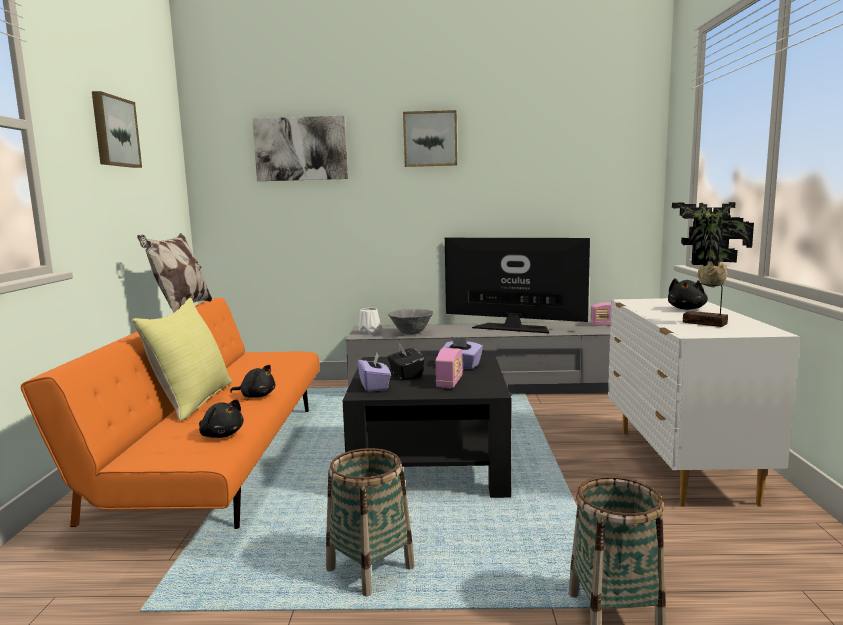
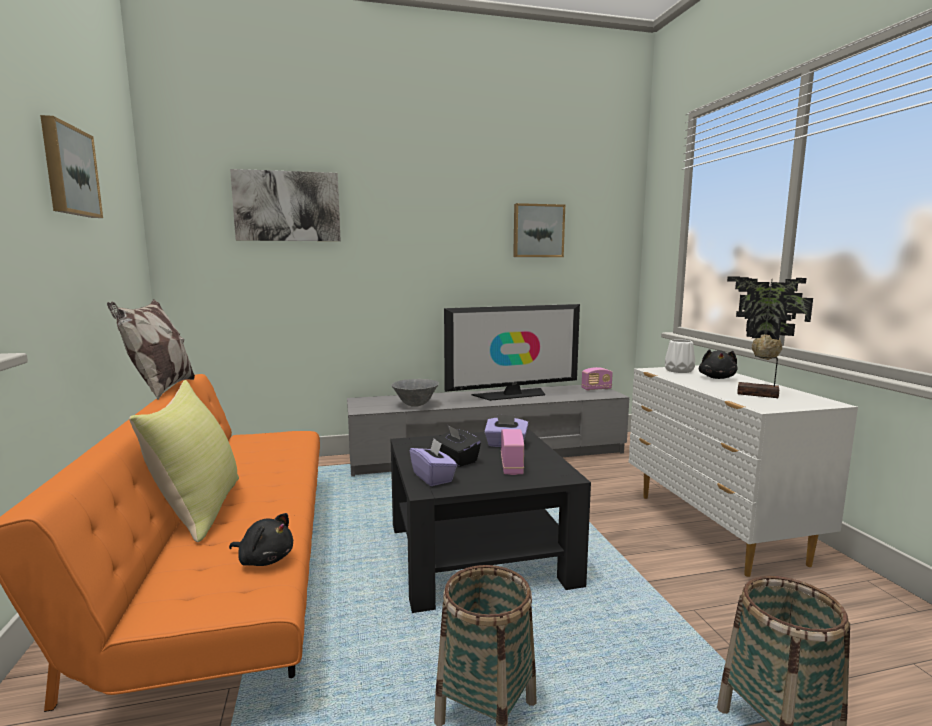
camera: 15 degrees left, 0 degrees up
black plush toy [230,365,275,398] -> none
white vase [358,308,381,334] -> white vase moved to [665,339,695,373]
picture [403,110,457,167] -> picture moved to [513,203,565,257]
television [445,238,590,333] -> television turned 150 degrees clockwise [444,304,580,401]

